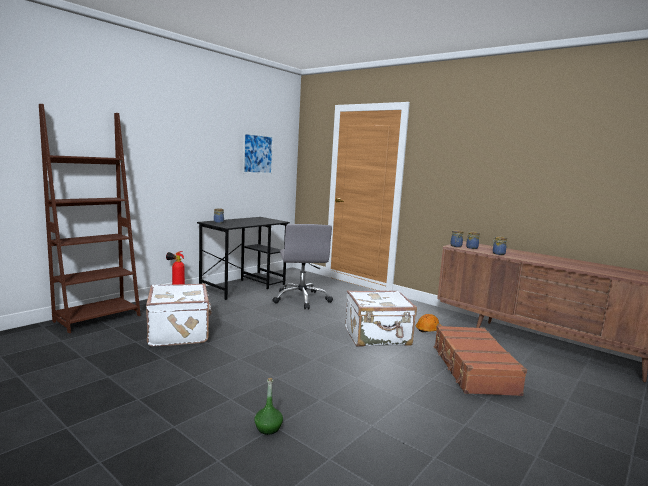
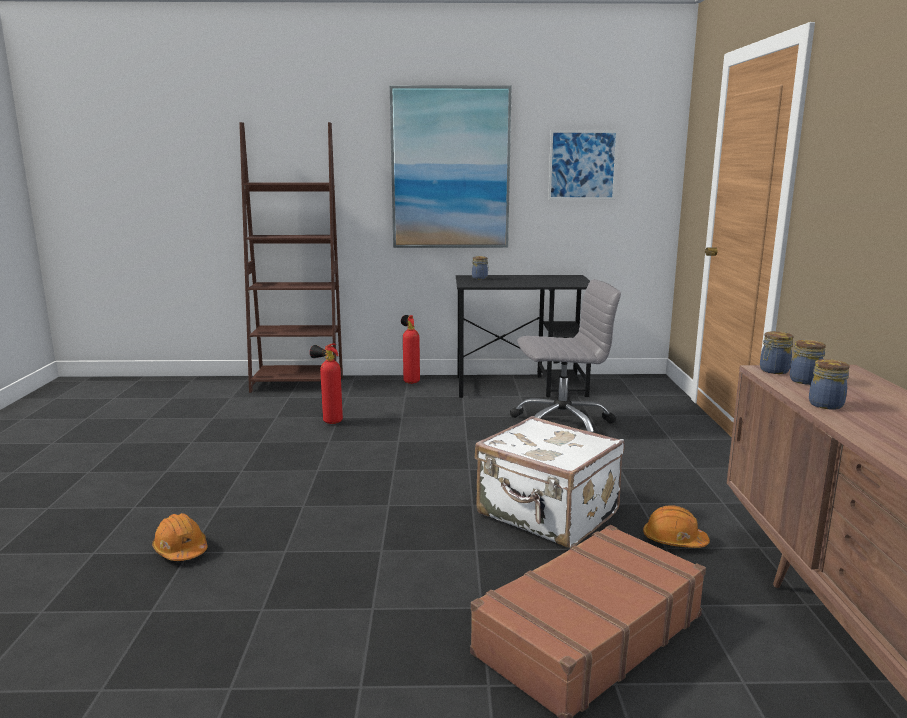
camera: 50 degrees right, 5 degrees up
white suitcase [146,284,212,346] -> fire extinguisher [310,343,343,424]
green bottle [254,378,283,435] -> orange hard hat [152,513,208,561]
grey office chair [272,224,333,309] -> grey office chair turned 135 degrees counterclockwise [510,279,621,433]
none -> picture [390,85,512,248]

